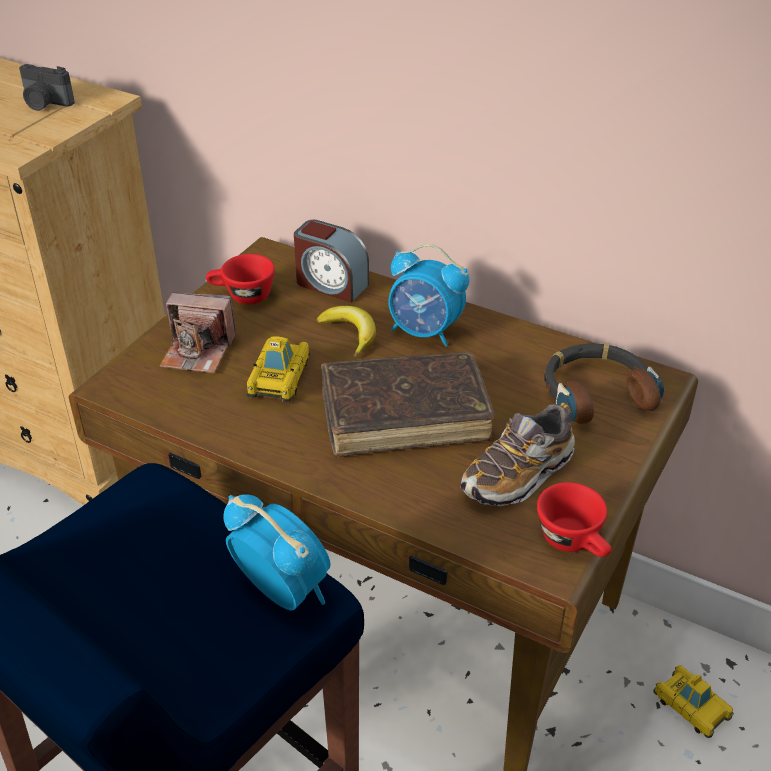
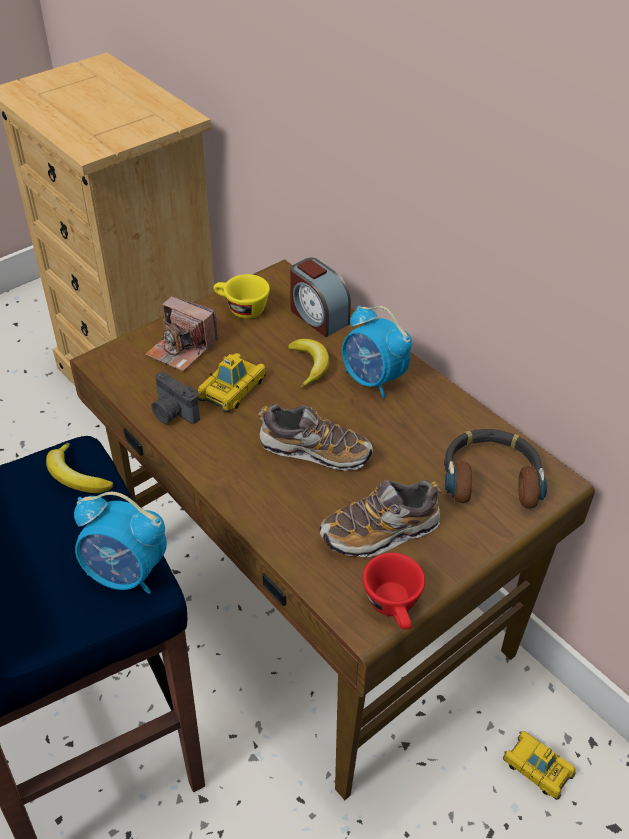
camera: 20 degrees right, 5 degrees up
camera [19,64,75,111] -> camera moved to [151,371,200,424]
red cup [206,254,275,305] -> yellow cup [213,274,270,319]
alarm clock [223,494,331,611] -> alarm clock turned 135 degrees clockwise [74,492,167,594]
brown book [321,352,495,457] -> shoe [258,404,373,471]
toy car [653,665,734,738] -> toy car turned 150 degrees clockwise [503,731,576,800]
none -> banana [46,443,113,493]

